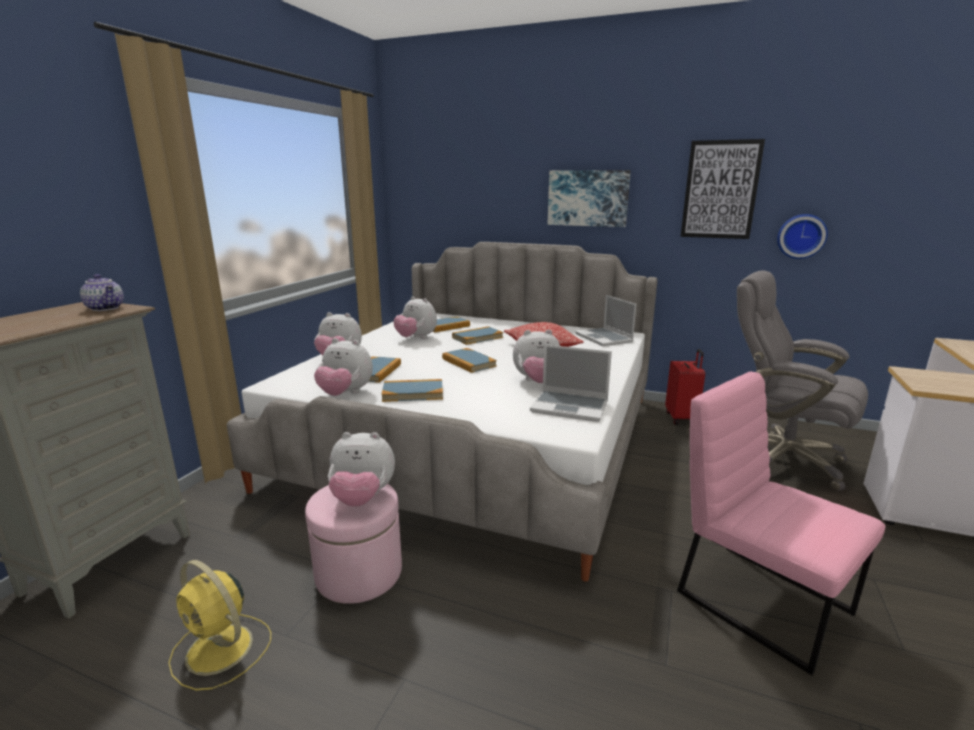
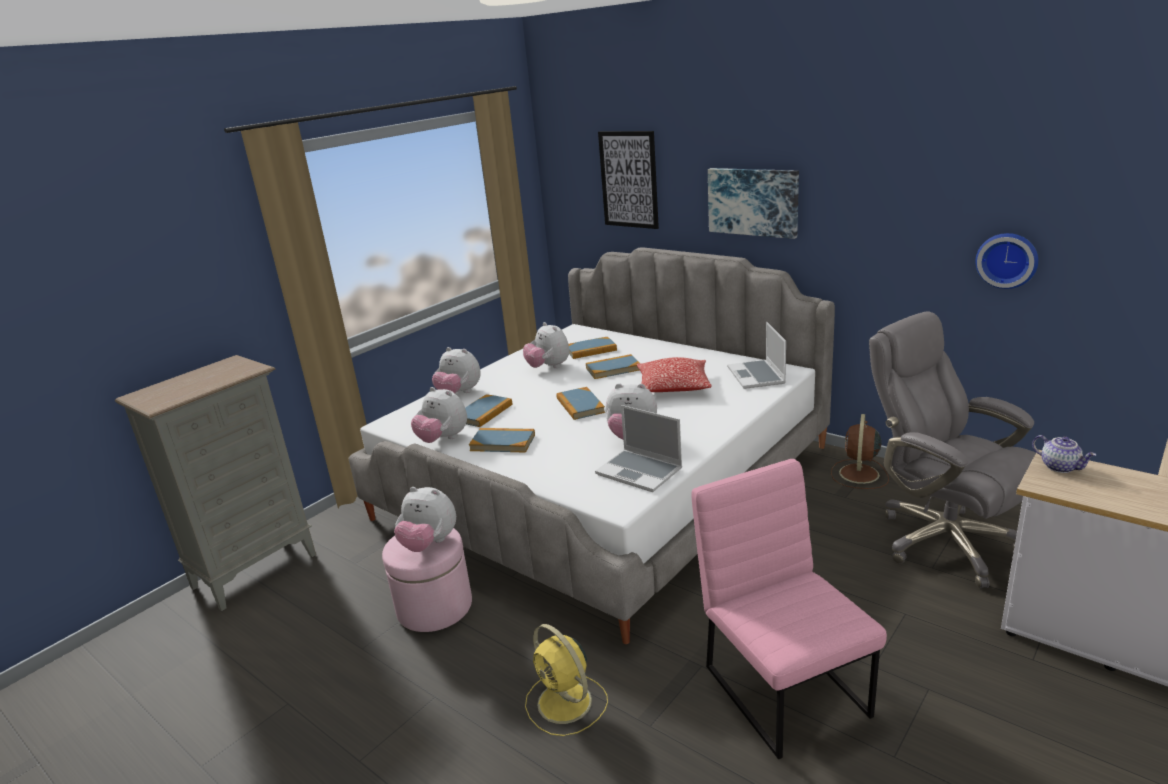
camera: 20 degrees right, 5 degrees up
teapot [80,274,124,311] -> teapot moved to [1032,435,1096,473]
yellow fan [168,560,271,690] -> yellow fan moved to [525,624,608,736]
red suitcase [665,349,705,425] -> brown fan [831,414,889,489]
picture [680,139,765,239] -> picture moved to [598,131,659,229]

